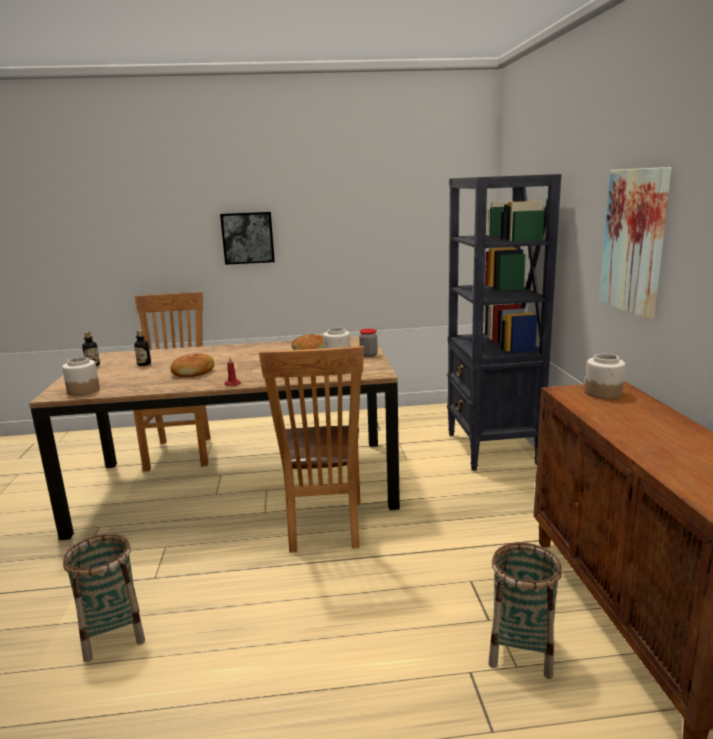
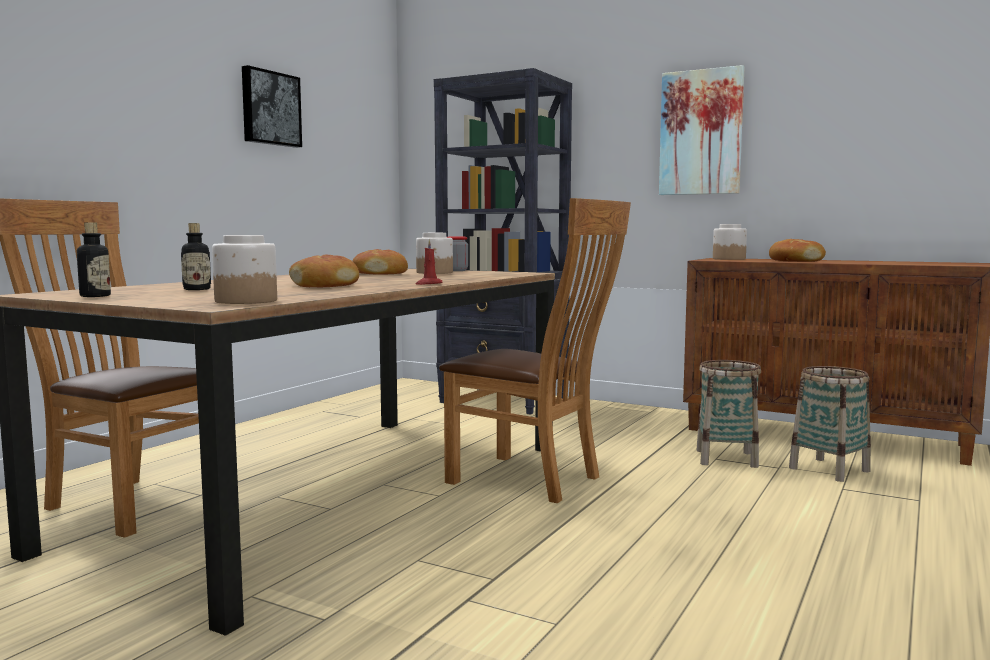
camera: 55 degrees left, 10 degrees down
basket [63,534,145,662] -> basket moved to [696,360,761,468]
picture [220,212,275,265] -> picture moved to [242,65,302,148]
none -> bread [769,239,826,262]

